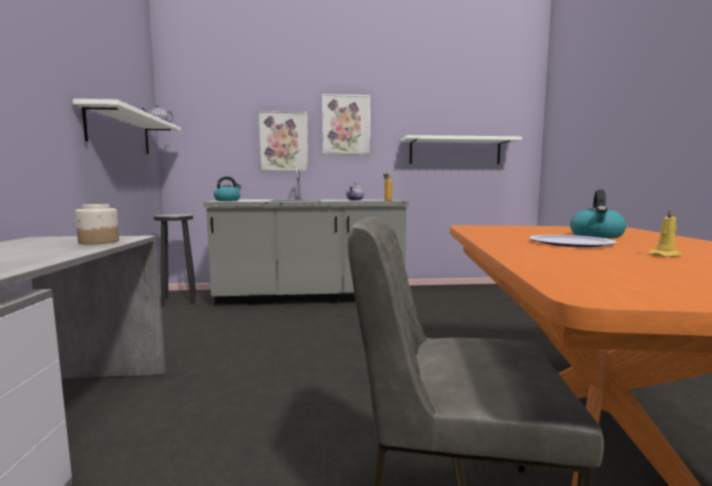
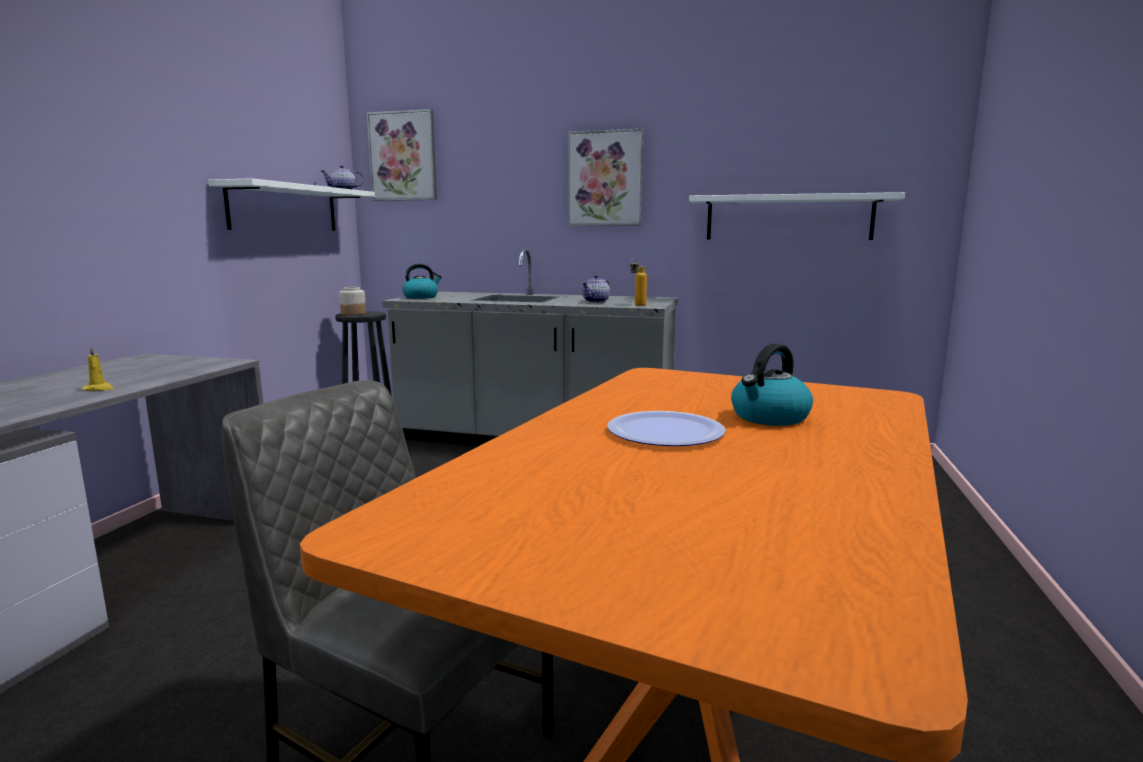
camera: 20 degrees right, 5 degrees up
jar [75,204,119,244] -> jar moved to [339,287,366,315]
picture [258,111,308,172] -> picture moved to [367,109,437,201]
yellow candle [649,207,682,257] -> yellow candle moved to [83,346,114,391]

